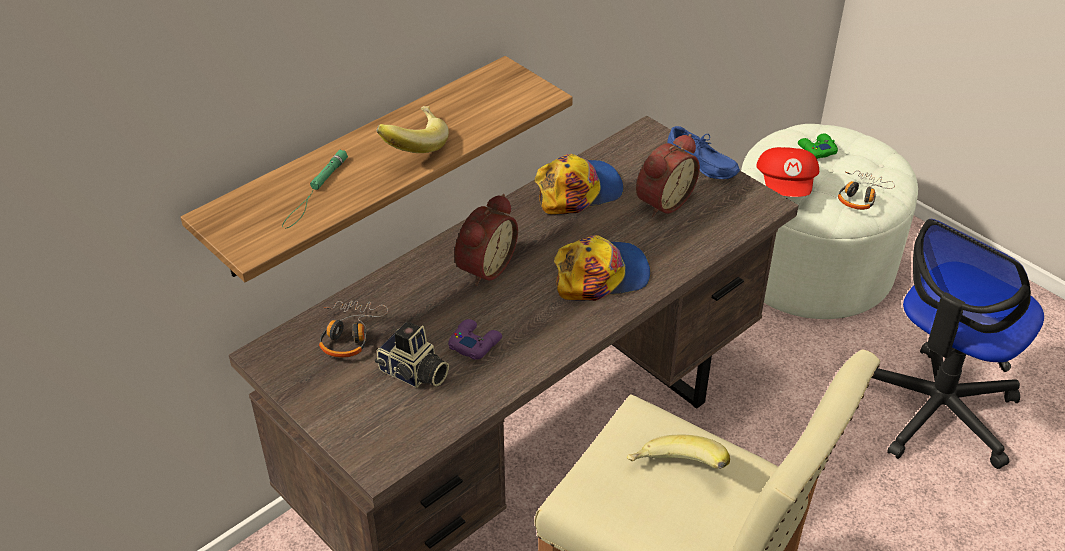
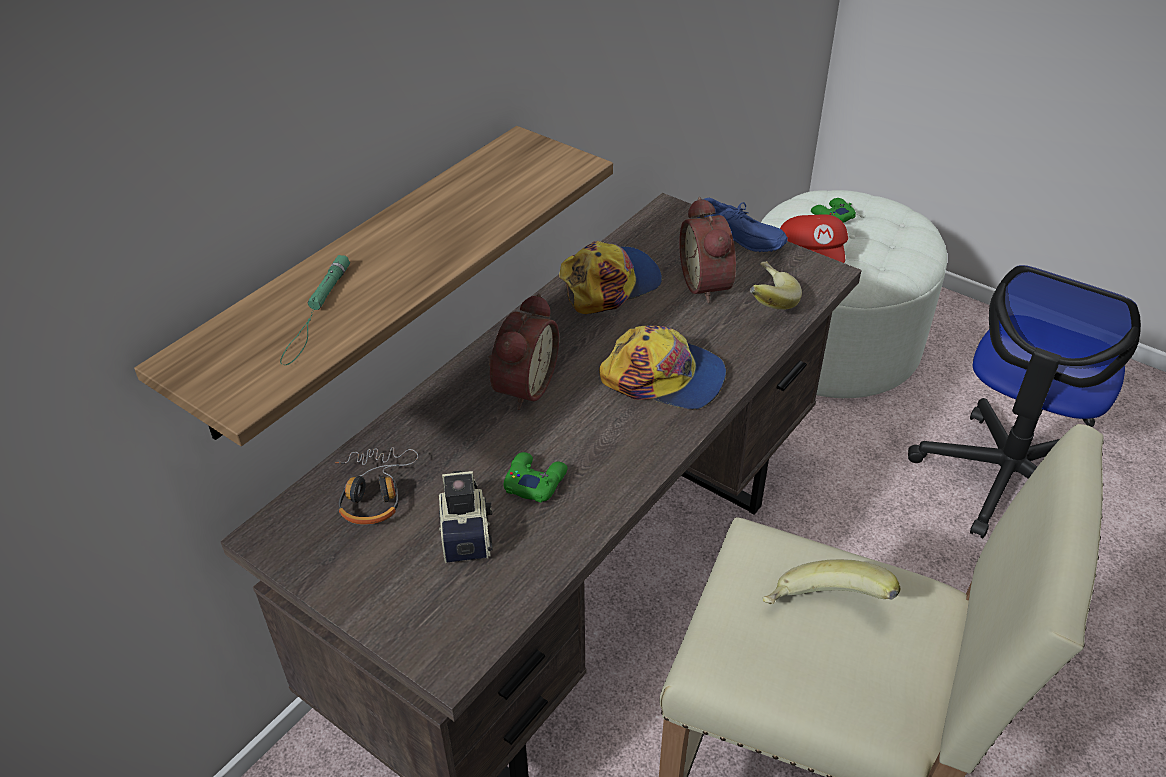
camera: 10 degrees left, 0 degrees up
camera [375,322,449,388] -> camera turned 120 degrees counterclockwise [439,471,493,563]
banana [376,106,449,153] -> banana moved to [750,261,802,310]
purple game controller [448,319,502,360] -> green game controller [504,452,568,502]
cap [554,235,650,301] -> cap turned 45 degrees clockwise [599,325,726,409]
alarm clock [636,134,700,217] -> alarm clock turned 135 degrees clockwise [679,197,736,303]
headphones [838,170,895,210] -> none

